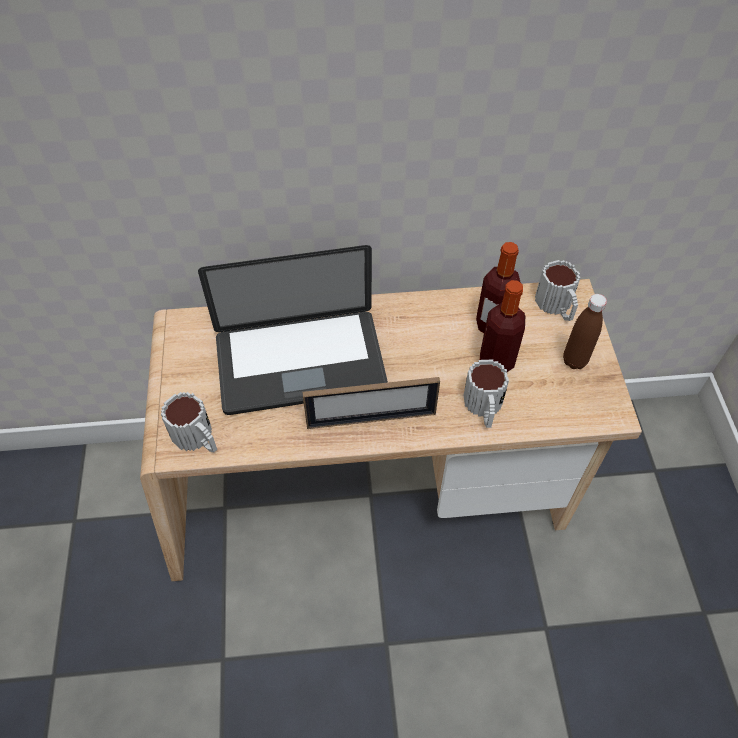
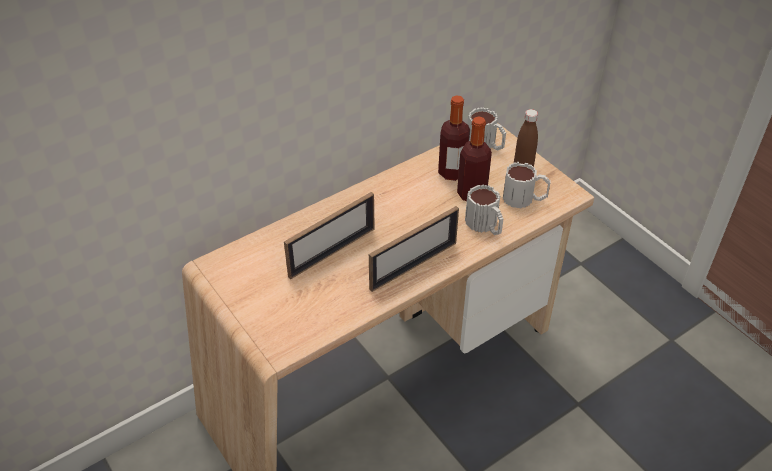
camera: 30 degrees left, 10 degrees down
mug [161,392,217,453] -> mug moved to [503,162,551,208]
laptop [198,245,388,415] -> picture frame [284,192,375,279]

